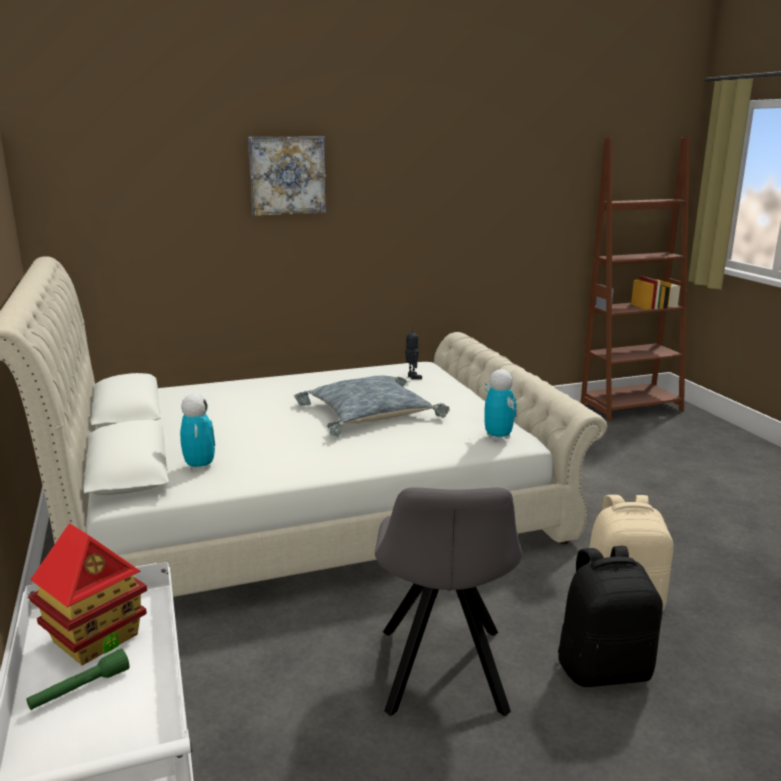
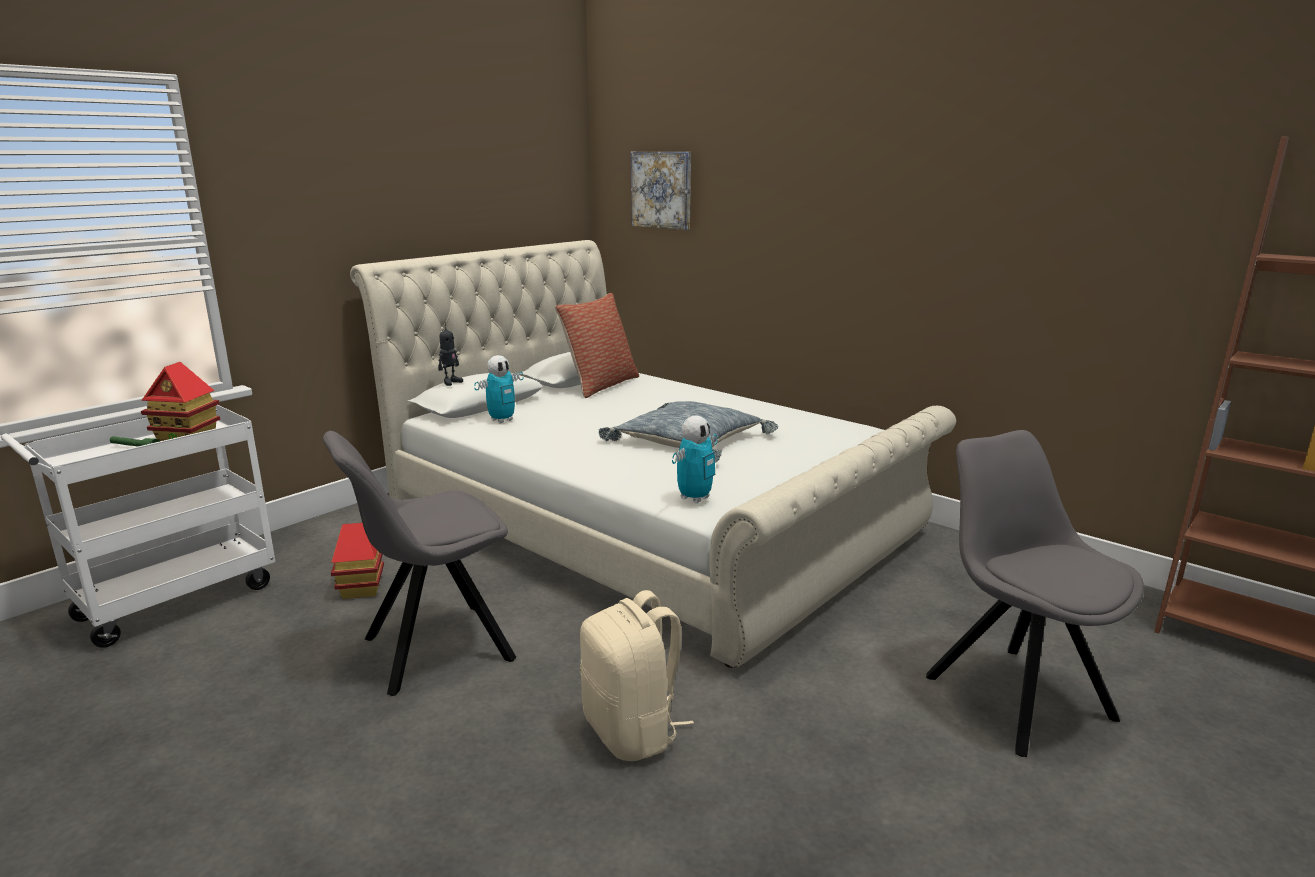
camera: 60 degrees right, 0 degrees up
picture [248,136,327,216] -> picture moved to [631,152,691,230]
toy robot [405,326,422,379] -> toy robot moved to [438,322,463,386]
black backpack [558,546,663,687] -> none
none -> toy house [331,523,384,599]
none -> pillow [555,293,639,398]
none -> grey chair [926,430,1144,757]

